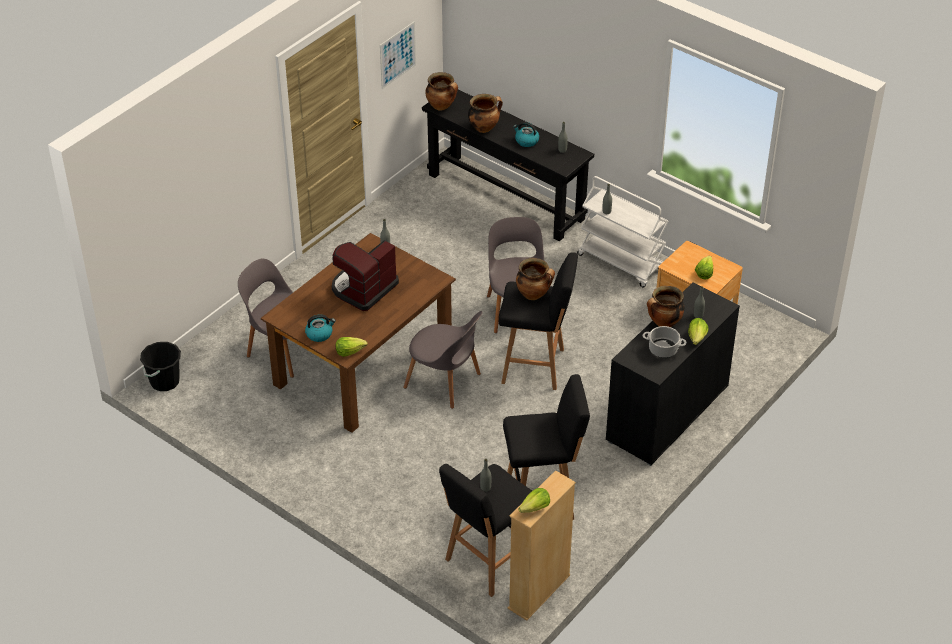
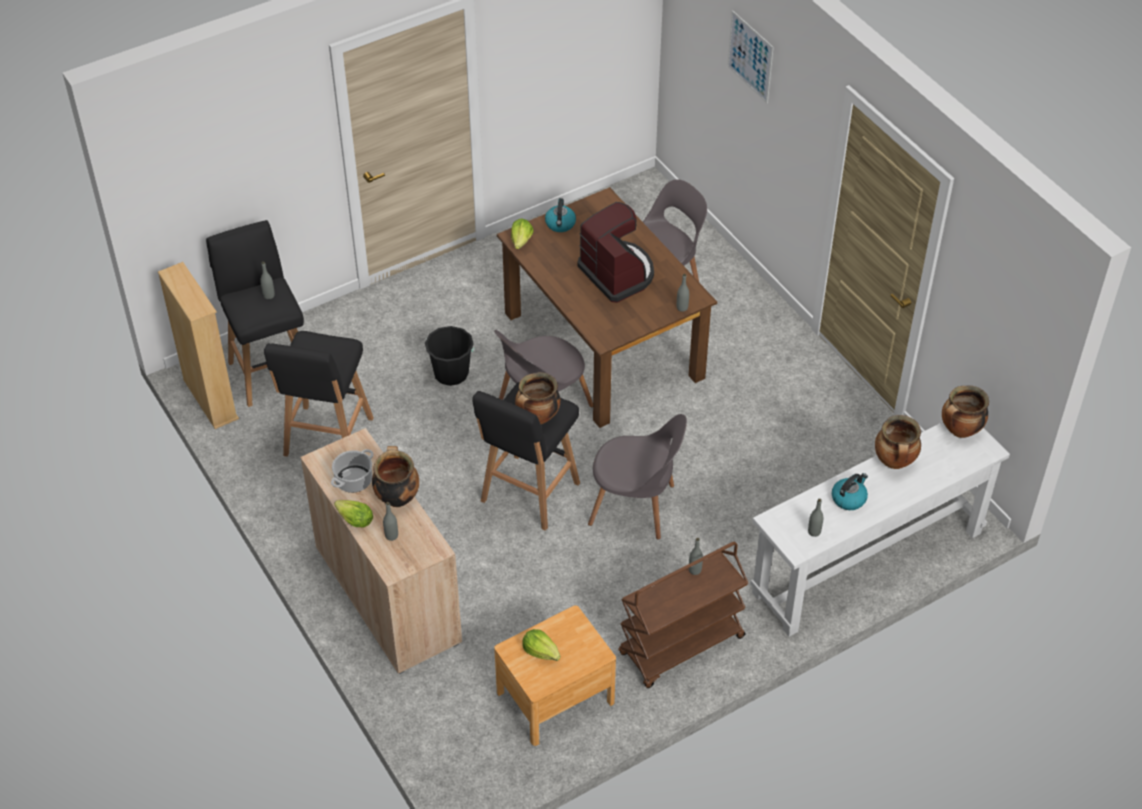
camera: 110 degrees right, 5 degrees up
black bucket [140,342,181,391] -> black bucket moved to [425,326,475,386]
picture [380,21,416,89] -> picture moved to [727,10,774,103]
black console table [422,89,594,241] -> white console table [750,422,1010,637]
lettuce [518,488,550,513] -> none
white cart [577,176,668,288] -> brown cart [618,542,748,688]
black cabinet [606,282,740,466] -> beige cabinet [300,428,462,675]

